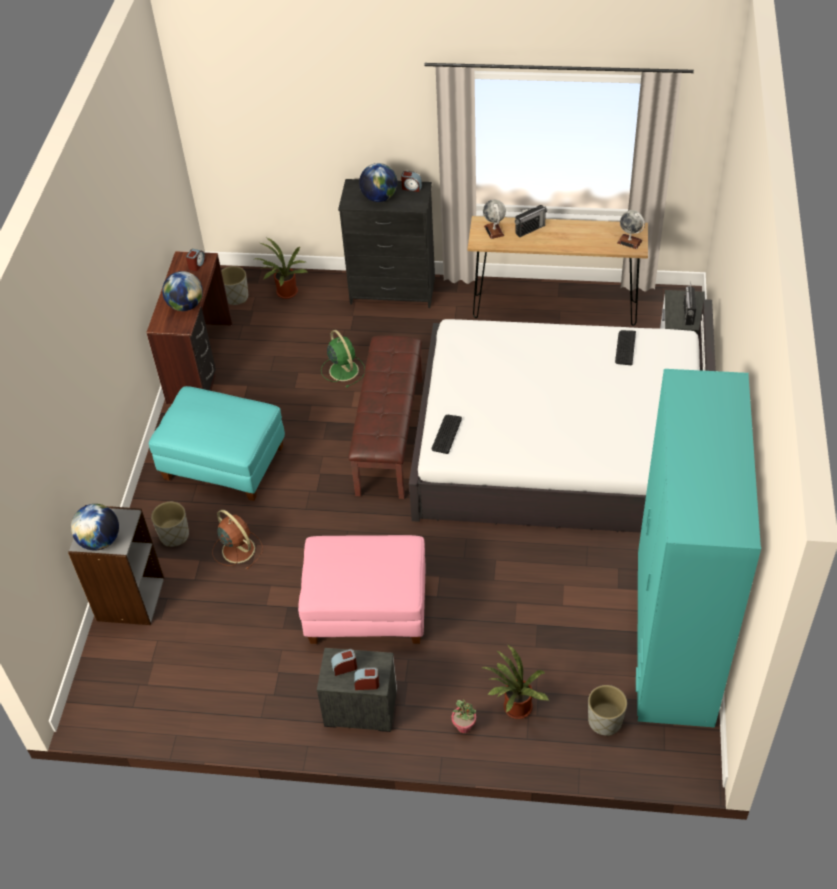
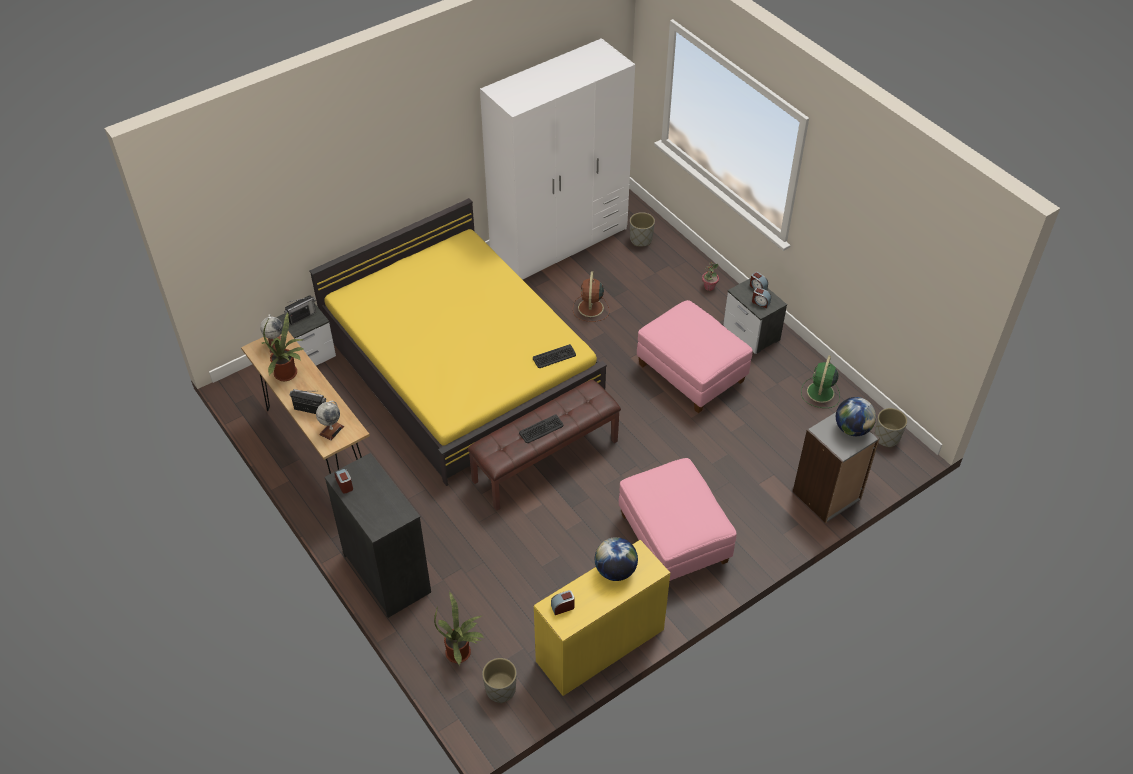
camera: 135 degrees left, 0 degrees up
brown desk [146,251,232,404] -> yellow desk [534,540,670,696]
turquoise ottoman [149,386,285,501] -> pink ottoman [619,458,737,582]
grey planter [151,502,189,547] -> grey planter moved to [874,408,907,447]
brown fan [212,510,263,570] -> brown fan moved to [573,271,609,322]
green fan [321,330,365,387] -> green fan moved to [801,355,840,408]
globe [359,163,398,202] -> none
white bed [409,299,716,533] -> yellow bed [309,198,607,486]
potted plant [482,644,549,719] -> potted plant moved to [262,312,305,381]
keyboard [615,330,636,365] -> keyboard moved to [519,414,564,443]
turquoise wardrobe [636,369,761,728] -> white wardrobe [480,38,635,280]

